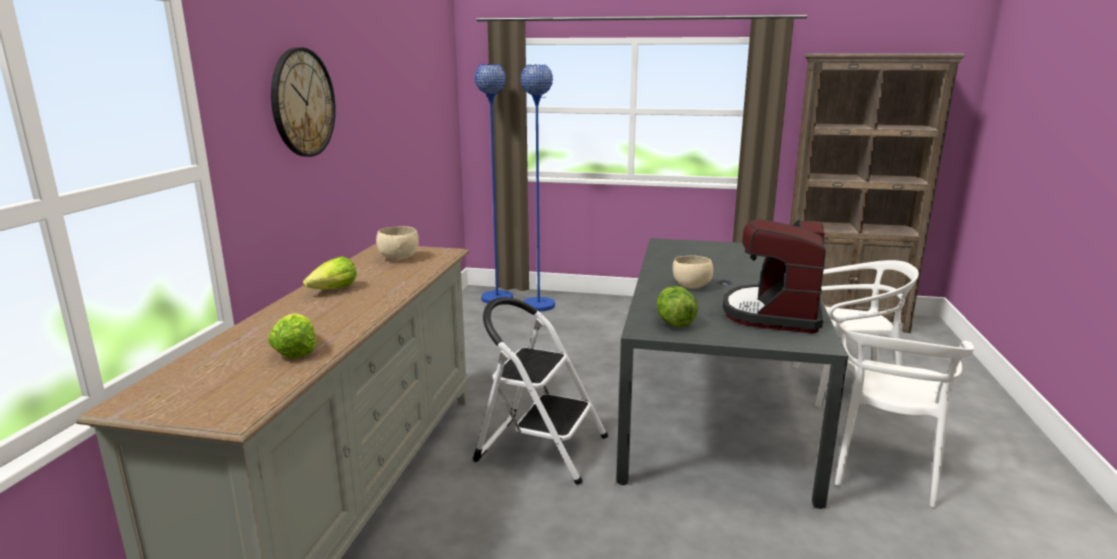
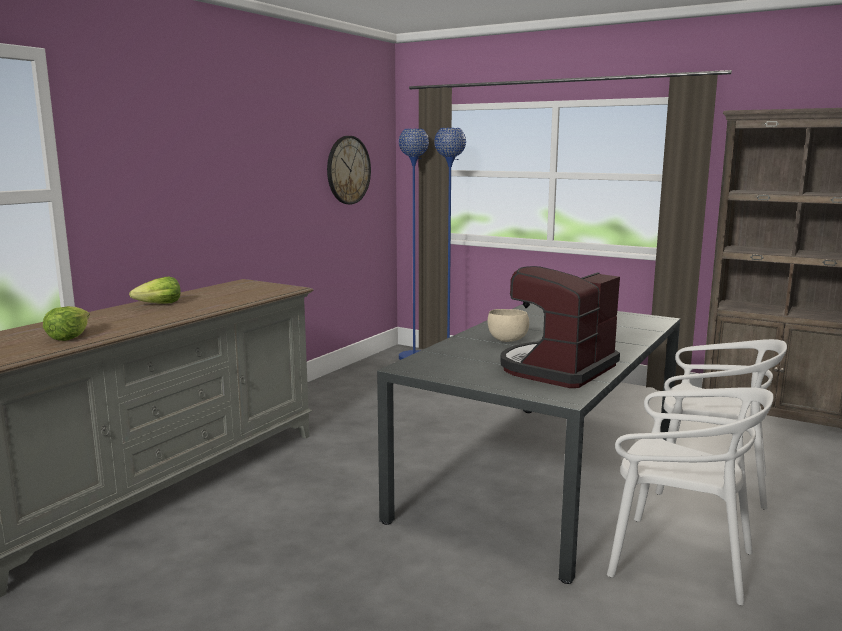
camera: 20 degrees right, 5 degrees down
wall clock [271,47,336,157] -> wall clock moved to [327,136,371,204]
beige bowl [376,226,419,260] -> none
step ladder [473,297,608,485] -> none
lettuce [657,286,698,327] -> none
white chair [835,323,974,507] -> white chair turned 105 degrees counterclockwise [607,387,773,605]

